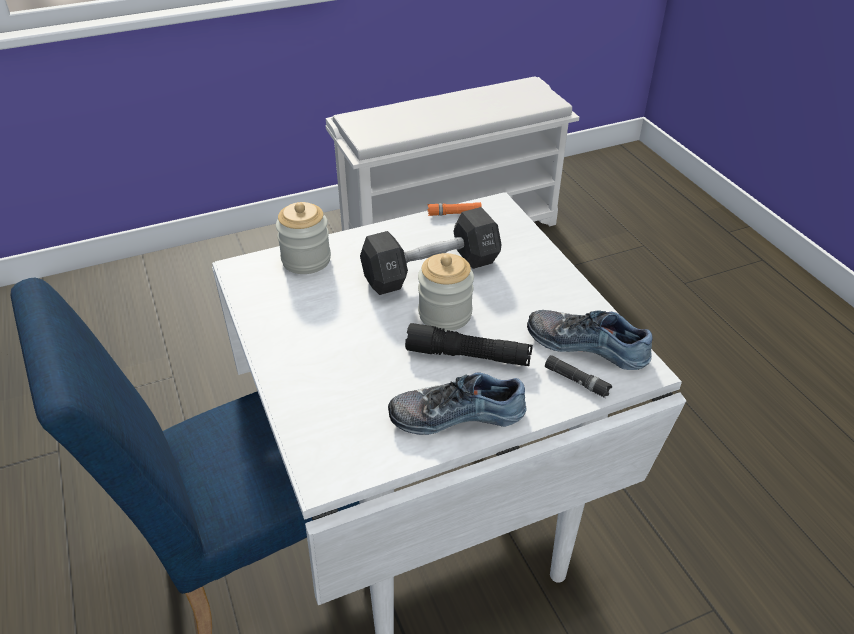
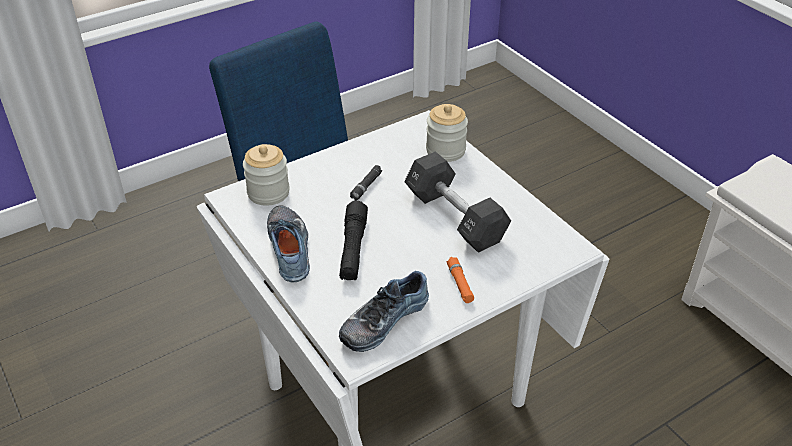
camera: 80 degrees right, 0 degrees up
jar [418,253,474,331] -> jar moved to [243,144,290,206]
orange flashlight [428,202,482,216] -> orange flashlight moved to [447,257,474,303]
shoe [527,310,653,370] -> shoe turned 150 degrees counterclockwise [339,271,429,352]
black flashlight [545,355,612,398] -> black flashlight moved to [350,165,382,201]

